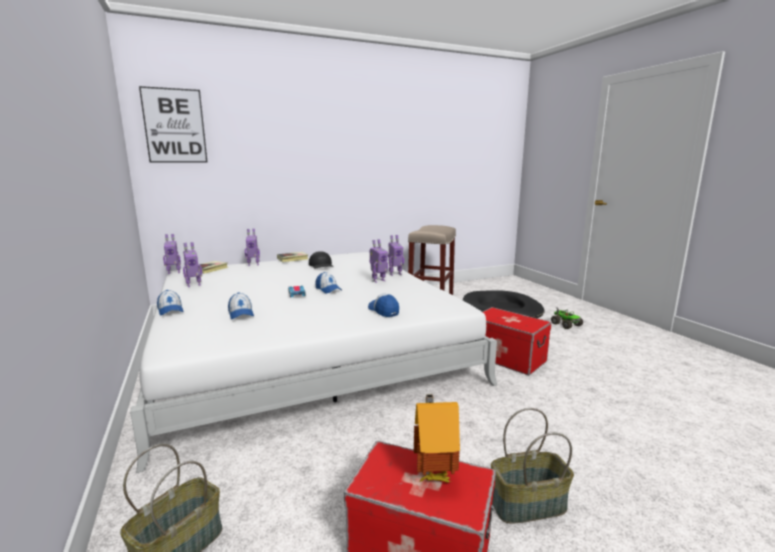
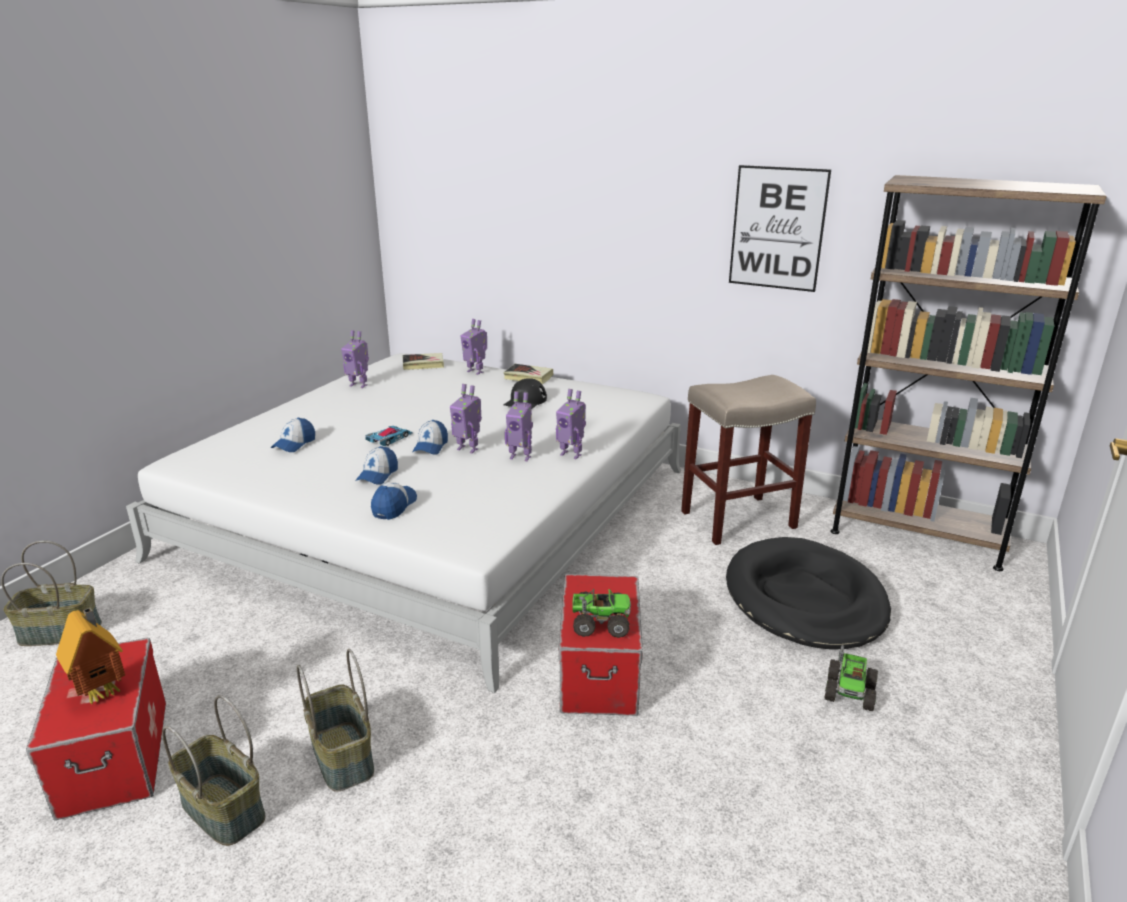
camera: 50 degrees right, 10 degrees up
picture [139,86,208,163] -> picture moved to [729,165,831,292]
cap [157,290,184,316] -> cap moved to [355,446,398,485]
toy robot [163,234,181,274] -> toy robot moved to [450,384,482,453]
none -> basket [297,649,374,791]
none -> toy truck [573,589,631,638]
none -> brown bookcase [830,175,1107,571]

